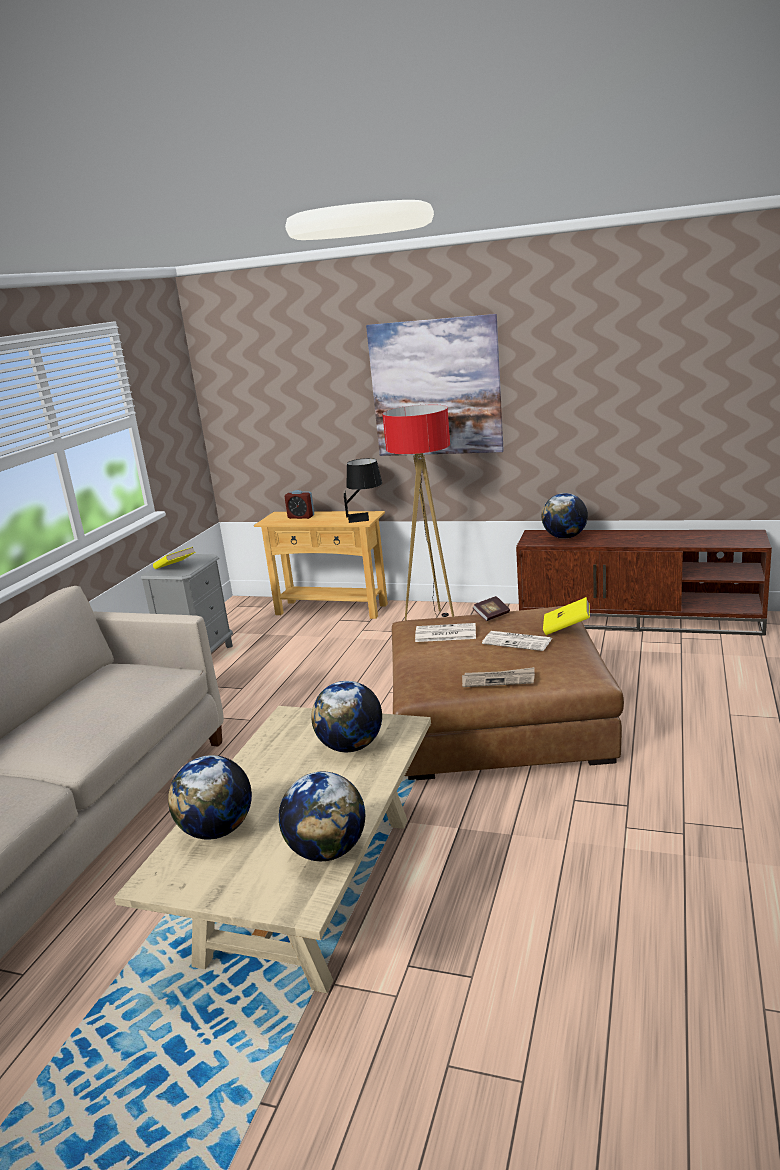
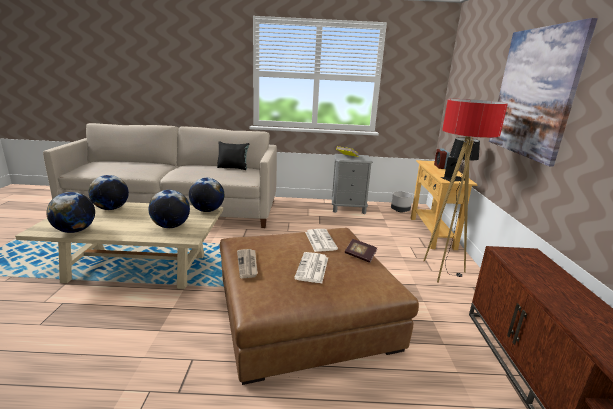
camera: 70 degrees right, 0 degrees up
globe [542,493,588,539] -> globe moved to [189,178,224,212]
yellow book [543,597,590,635] -> none
none -> black pillow [217,141,249,170]
none -> grey planter [391,191,413,212]

